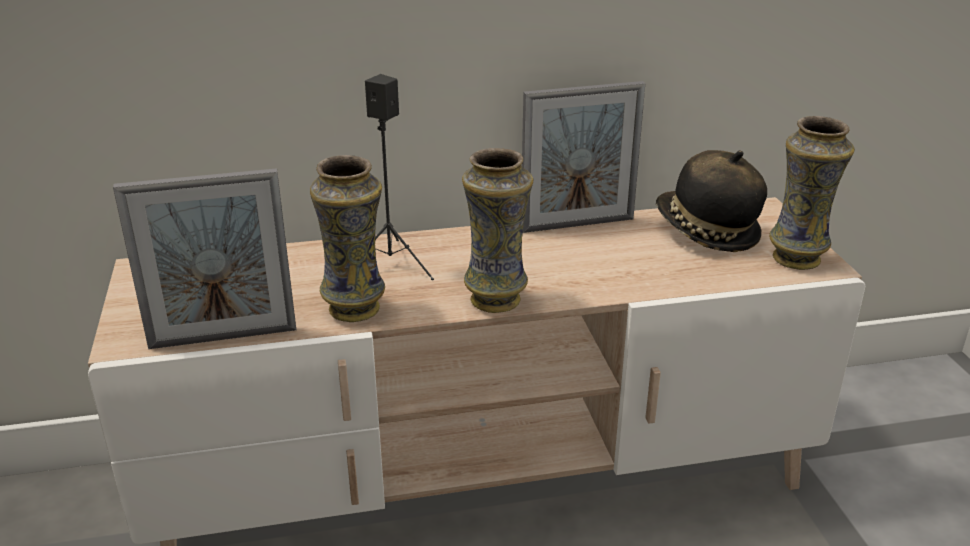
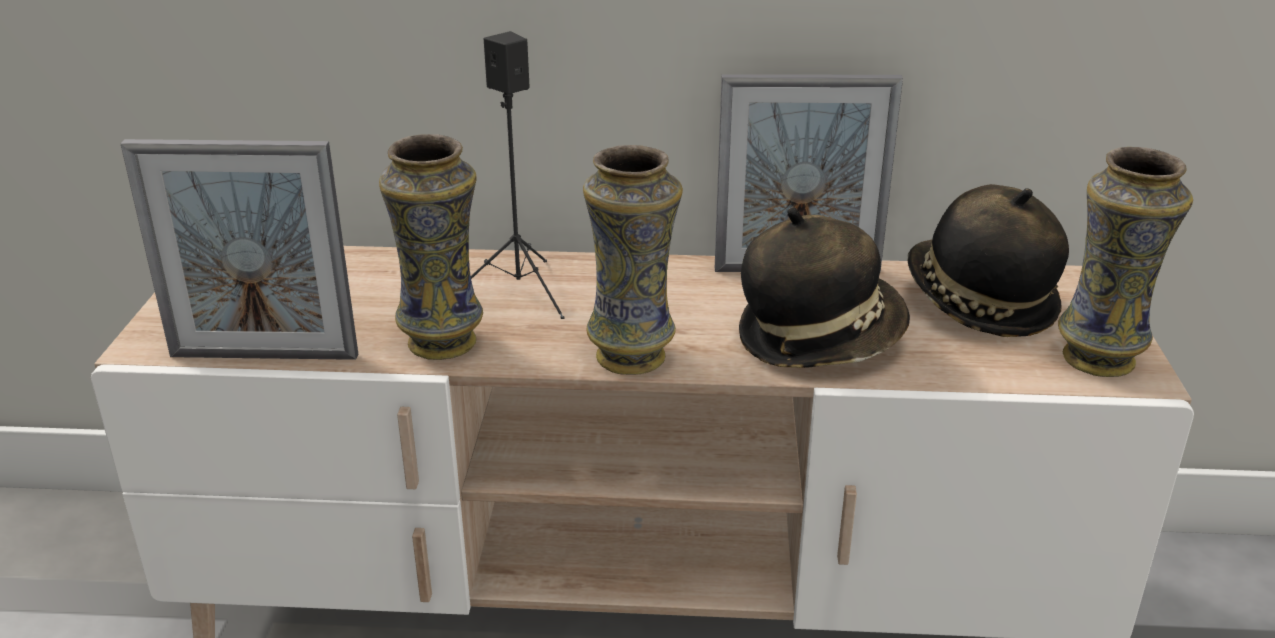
camera: 15 degrees right, 0 degrees up
none -> hat [739,207,910,368]

